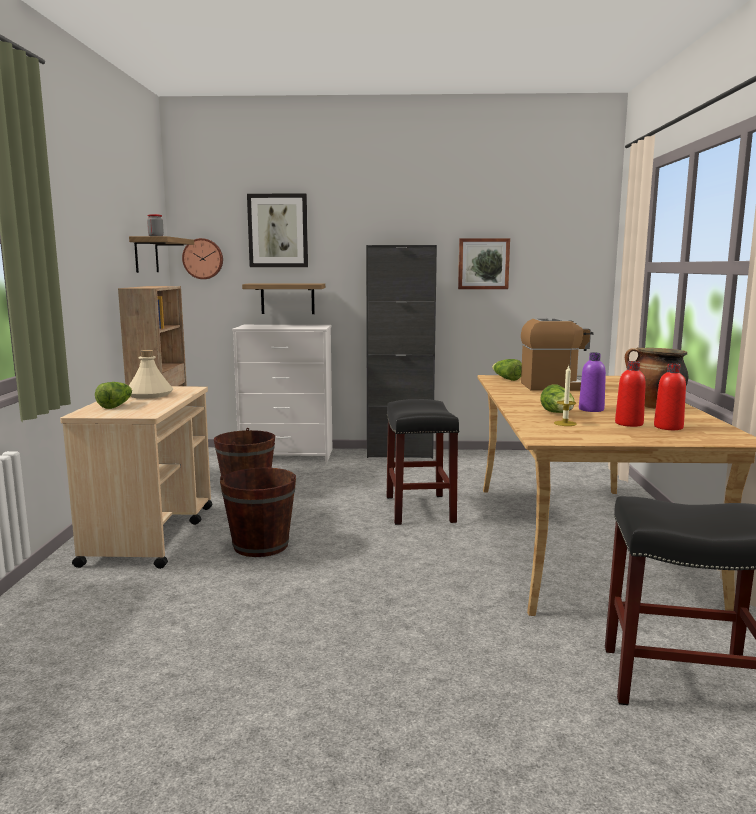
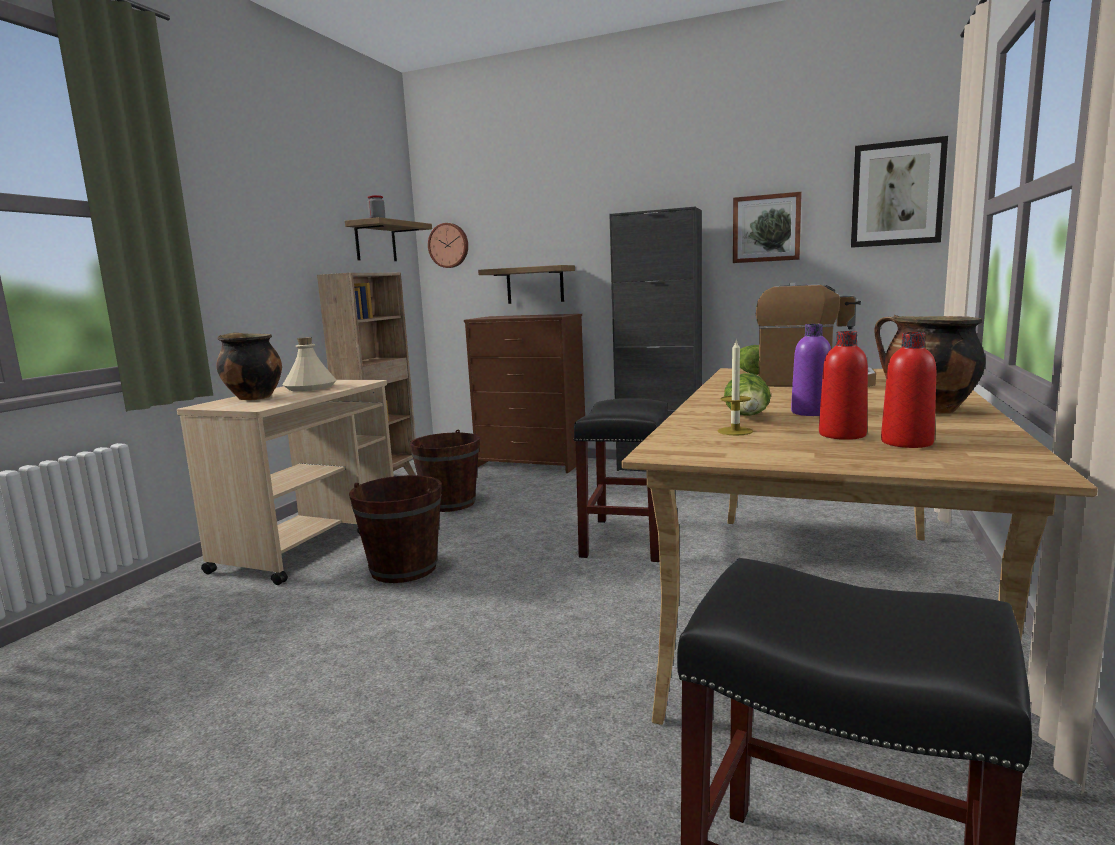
camera: 20 degrees right, 0 degrees up
lettuce [95,382,132,409] -> cooking pot [216,333,282,400]
white dresser [232,325,332,462] -> brown dresser [464,314,585,473]
picture [247,194,308,267] -> picture moved to [851,136,948,248]

